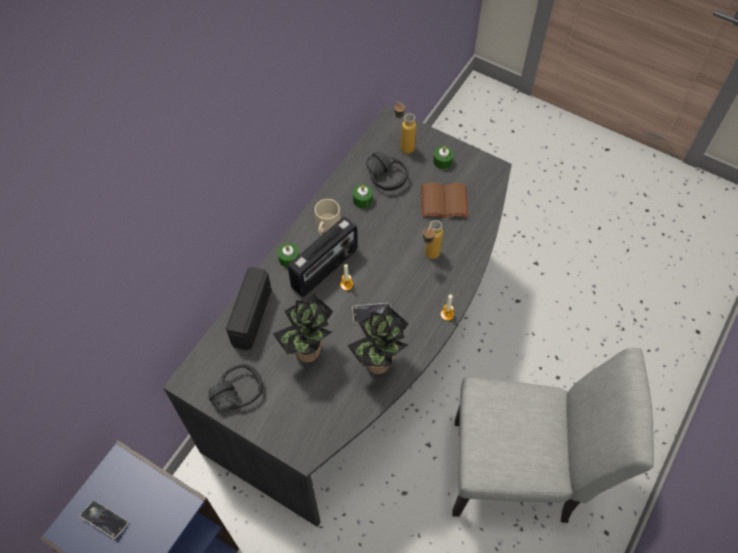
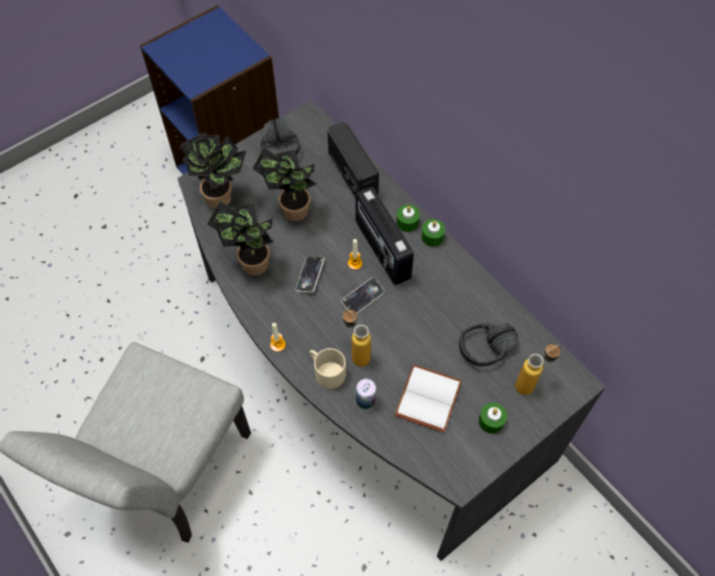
camera: 110 degrees right, 0 degrees up
phone [80,501,128,539] -> phone moved to [341,277,385,313]
radio [226,267,272,351] -> radio turned 150 degrees counterclockwise [328,122,379,198]
beige mug [315,199,340,234] -> beige mug moved to [309,348,346,389]
green candle [353,184,373,208] -> green candle moved to [421,219,445,247]
brown book [421,183,468,218] -> white book [395,364,462,432]
none -> potted plant [180,132,246,209]
none -> can [356,379,376,411]

